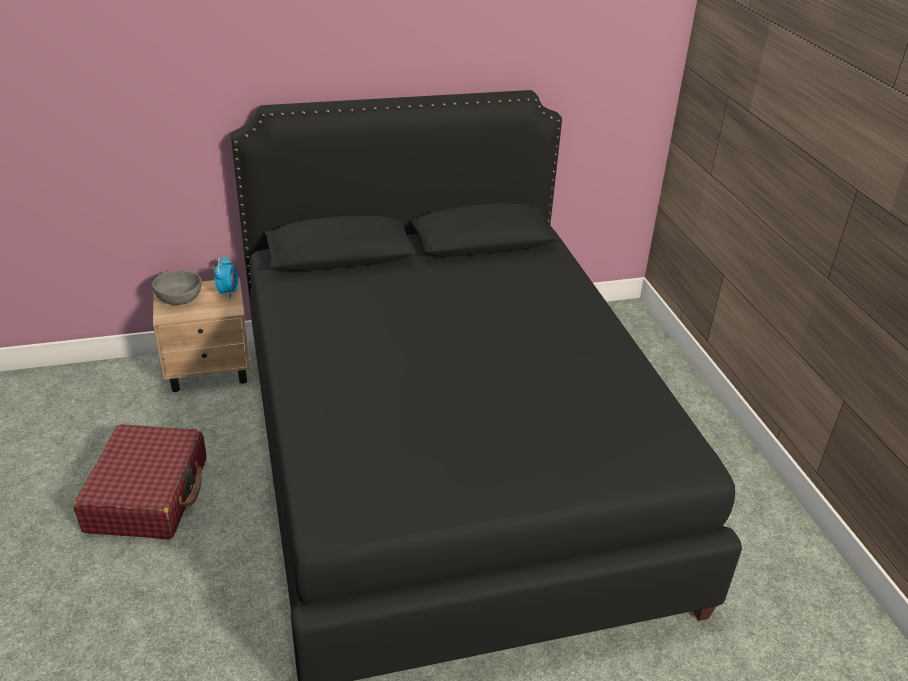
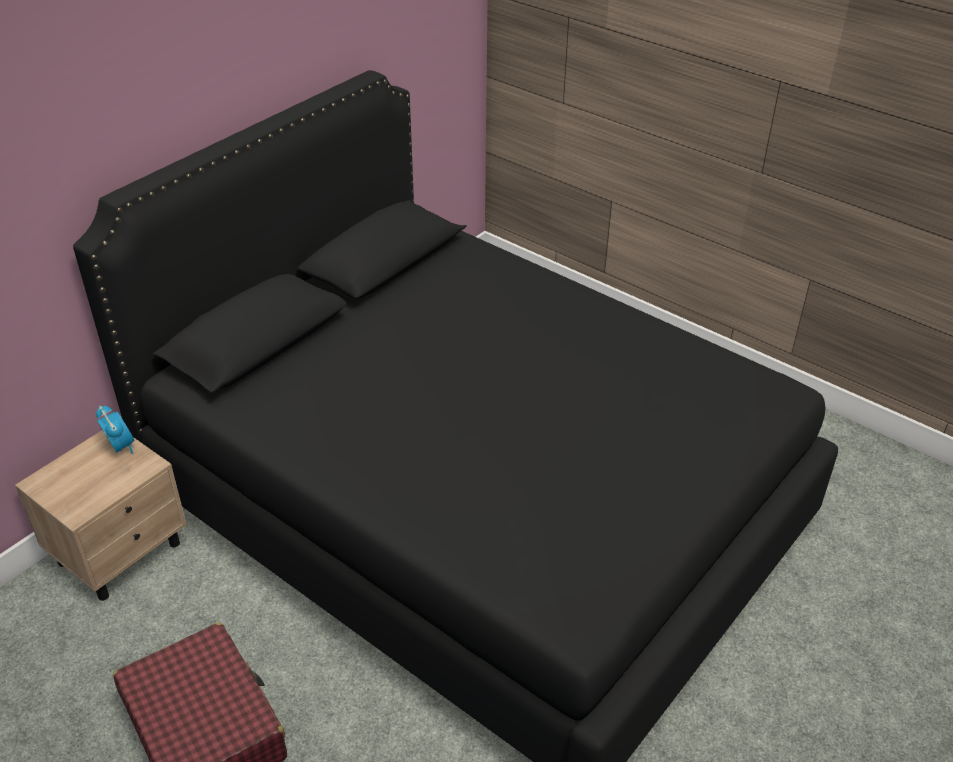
camera: 35 degrees left, 5 degrees up
grey bowl [152,270,202,305] -> none

